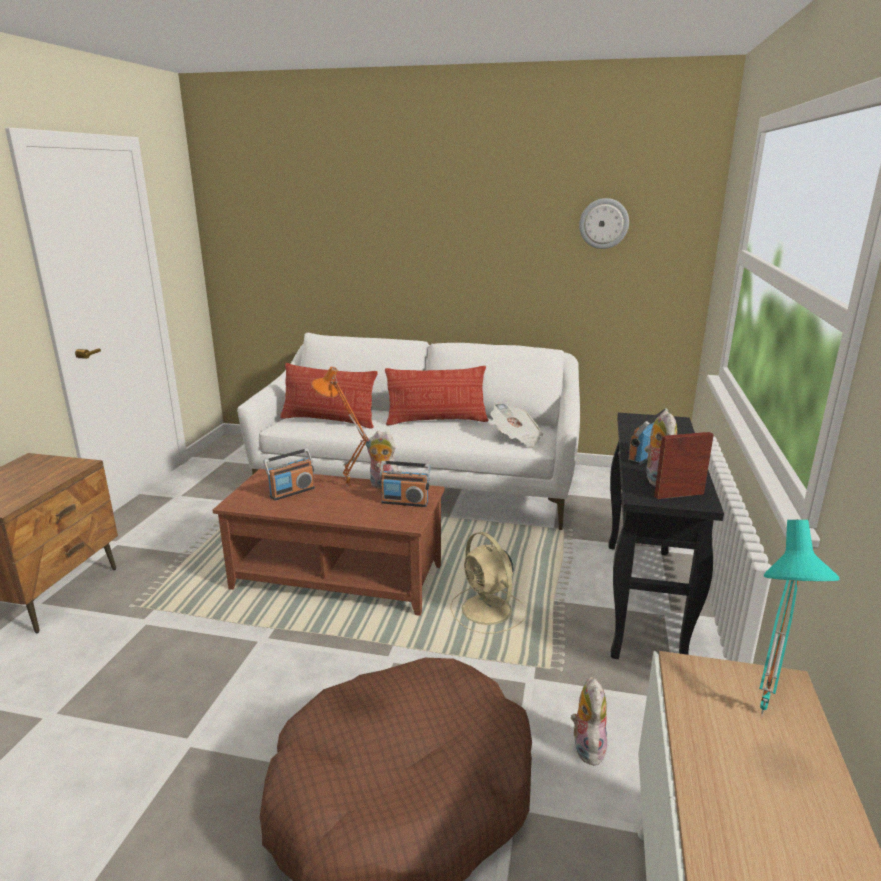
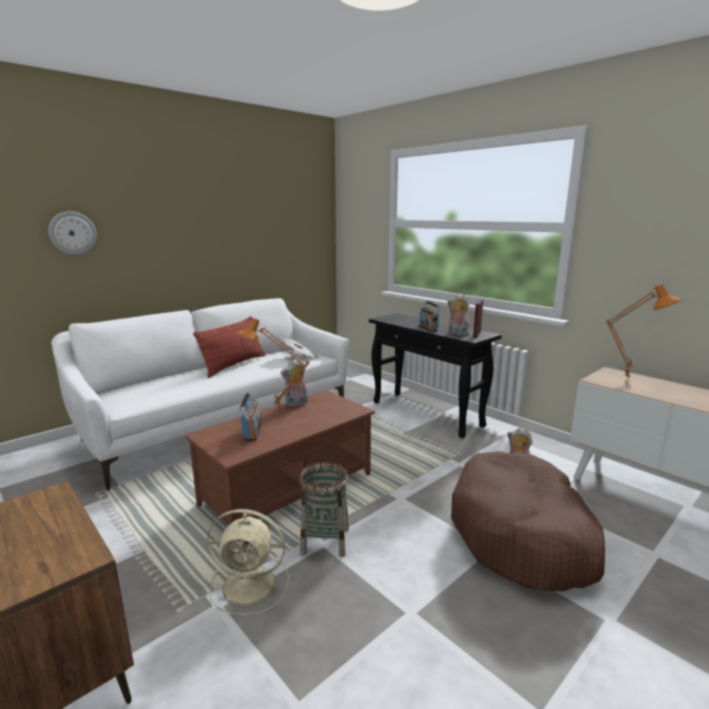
camera: 55 degrees left, 5 degrees down
pillow [280,363,378,428] -> none
radio [380,461,430,507] -> none
beige fan [450,532,527,633] -> beige fan moved to [207,509,289,615]
wall clock [579,198,629,249] -> wall clock moved to [48,211,97,255]
turquoise table lamp [759,519,839,714] -> orange table lamp [606,284,681,379]
none -> basket [299,462,349,557]

